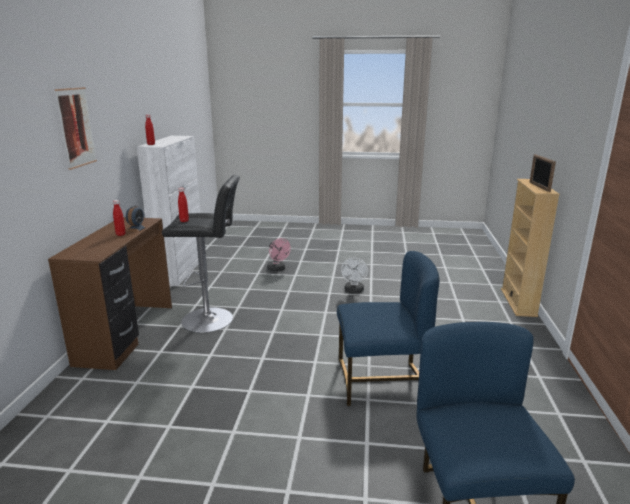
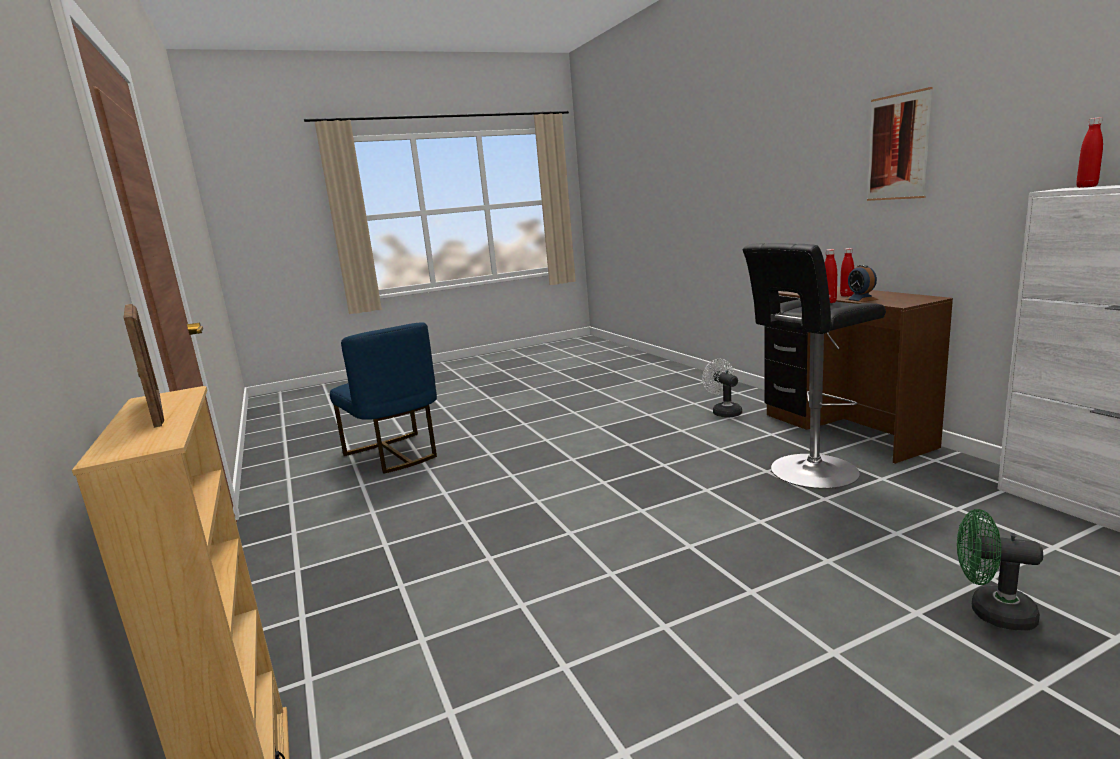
camera: 150 degrees right, 5 degrees down
pink fan [267,238,291,272] -> green fan [957,509,1043,630]
blue chair [337,251,440,406] -> none
white fan [341,258,368,293] -> white fan moved to [702,359,742,418]

